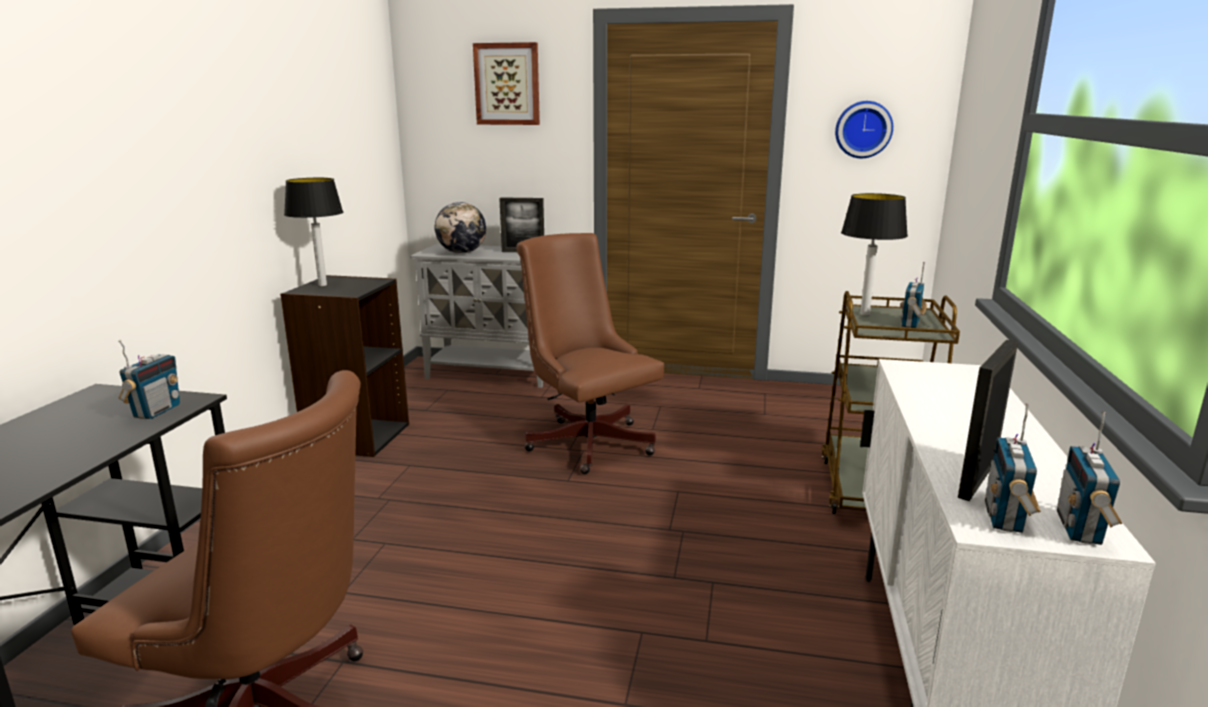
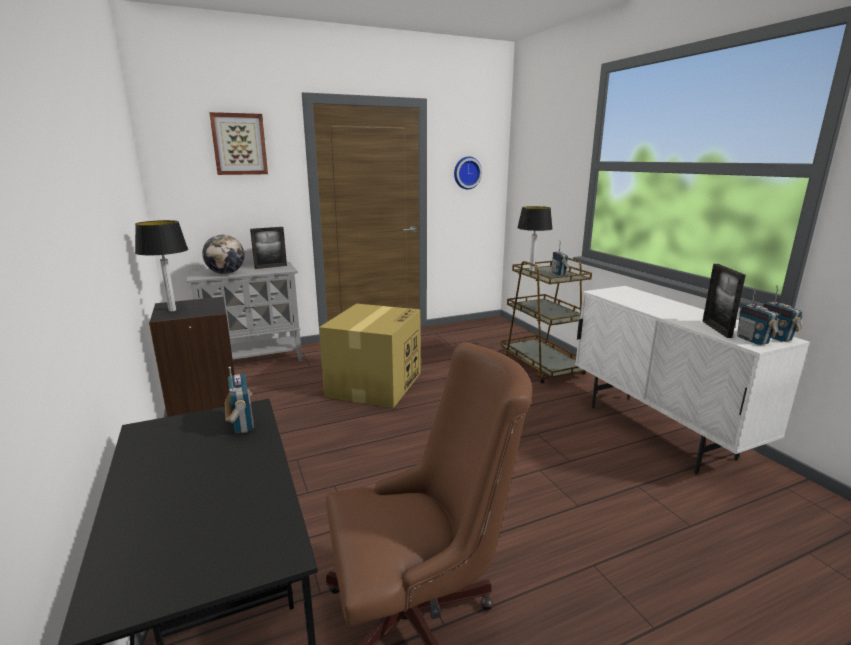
camera: 35 degrees left, 0 degrees up
brown office chair [516,233,664,474] -> cardboard box [319,304,421,408]

